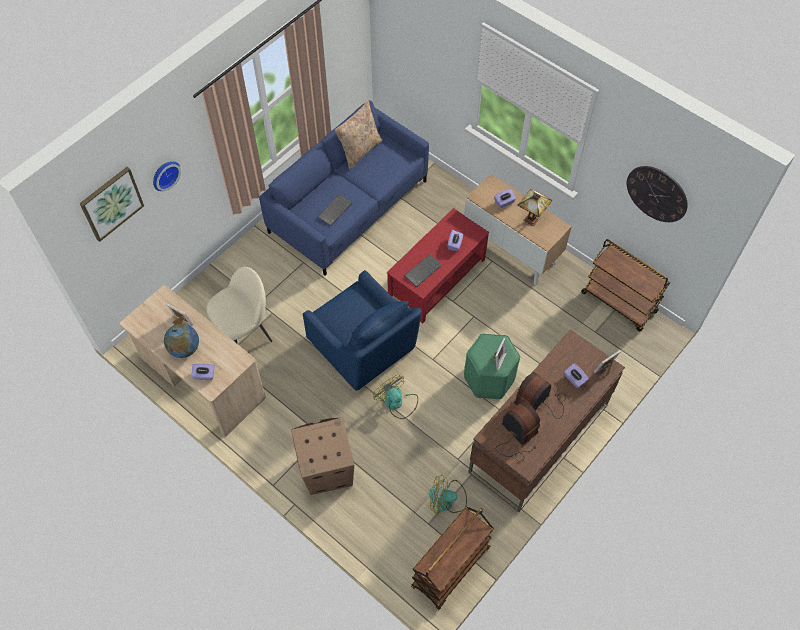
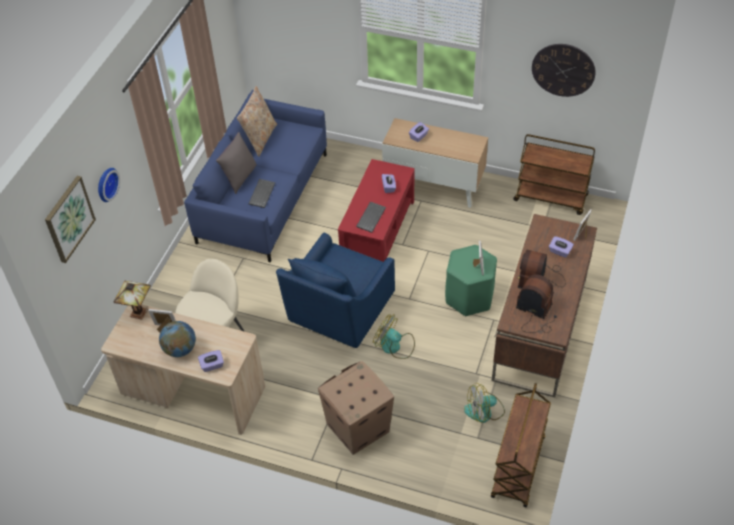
camera: 20 degrees left, 10 degrees down
blue armchair [303,270,422,391] -> blue armchair turned 90 degrees clockwise [276,233,395,348]
table lamp [518,189,552,226] -> table lamp moved to [114,281,151,320]
none -> grey pillow [216,132,257,194]

